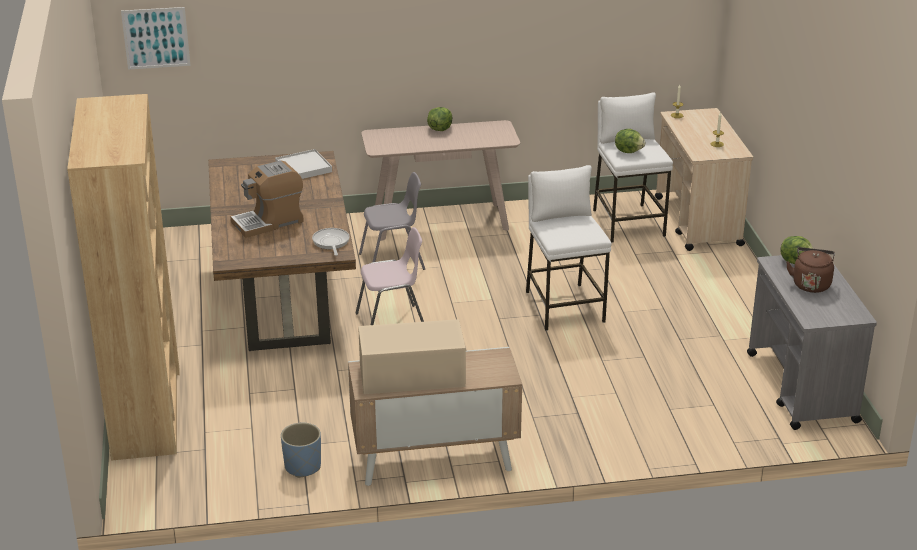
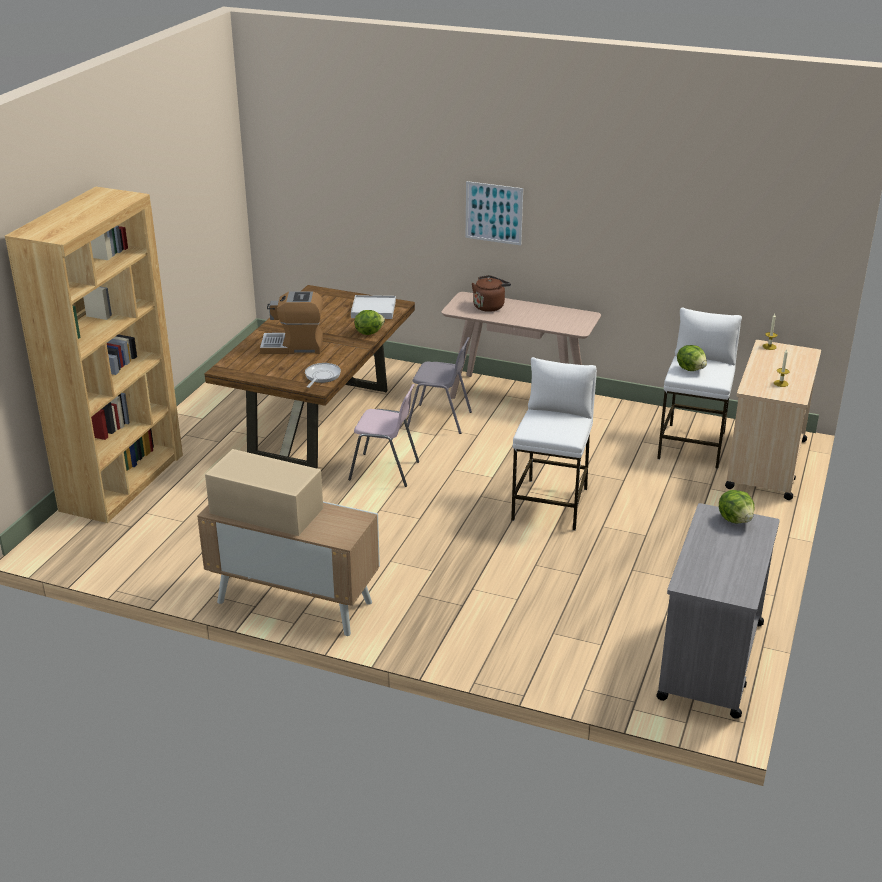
camera: 30 degrees right, 0 degrees up
picture [121,7,191,70] -> picture moved to [466,181,523,245]
blue planter [281,423,321,478] -> none
lettuce [427,107,453,131] -> lettuce moved to [354,310,385,335]
brown kettle [786,247,835,293] -> brown kettle moved to [472,275,511,312]

